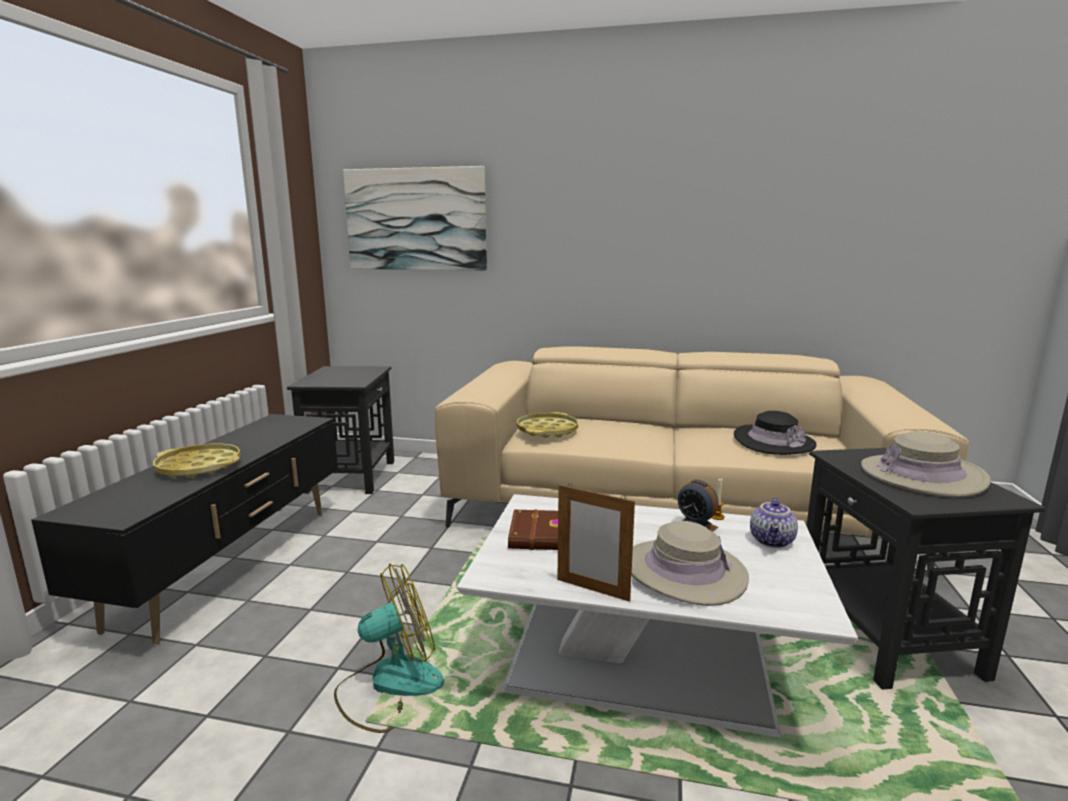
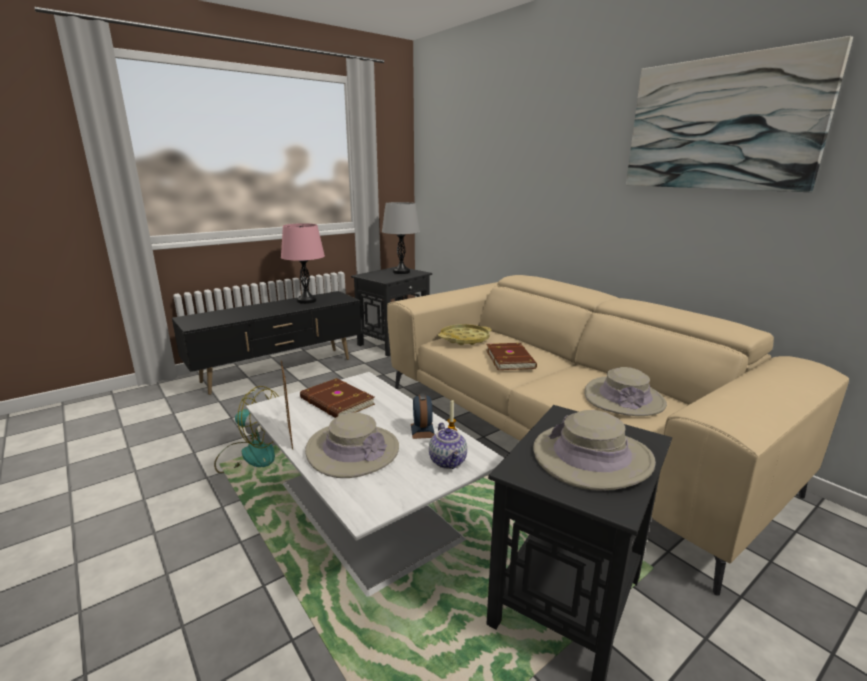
camera: 40 degrees right, 5 degrees up
yellow tray [153,443,241,478] -> none
picture [343,166,487,270] -> picture moved to [626,36,853,192]
black hat [734,411,817,455] -> beige hat [584,367,667,416]
teapot [750,497,798,548] -> teapot turned 75 degrees counterclockwise [429,423,467,469]
none -> pink table lamp [281,223,325,304]
none -> grey table lamp [382,202,420,274]
none -> brown book [486,343,537,370]

